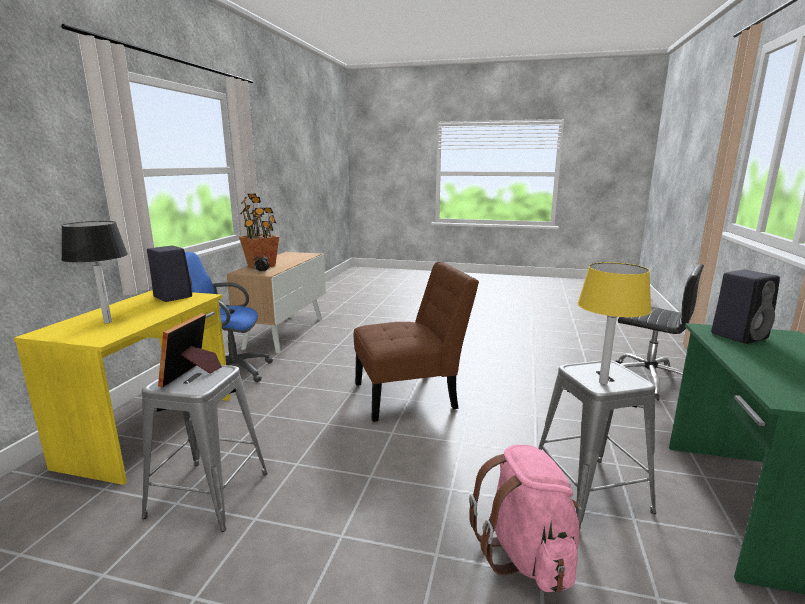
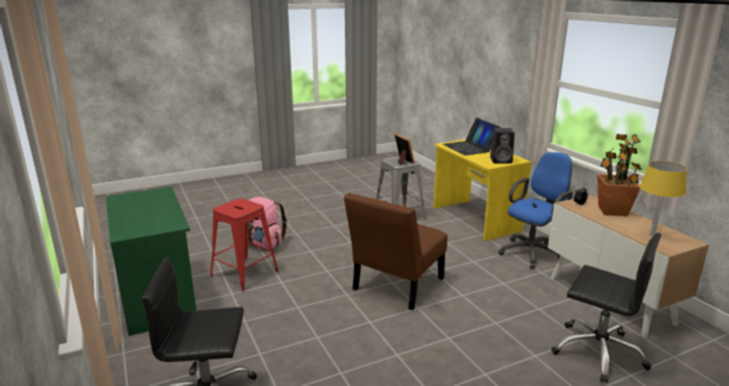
camera: 140 degrees right, 5 degrees up
black table lamp [61,221,128,323] -> laptop [443,118,501,156]
grey stool [538,360,656,530] -> red stool [210,198,279,291]
yellow table lamp [577,262,651,384] -> yellow table lamp moved to [639,161,687,236]
black speaker [711,270,780,344] -> none
none -> black office chair [551,233,661,383]

